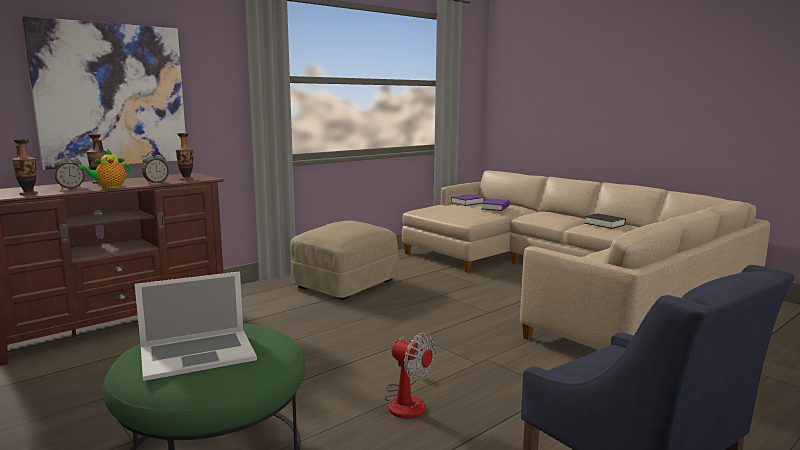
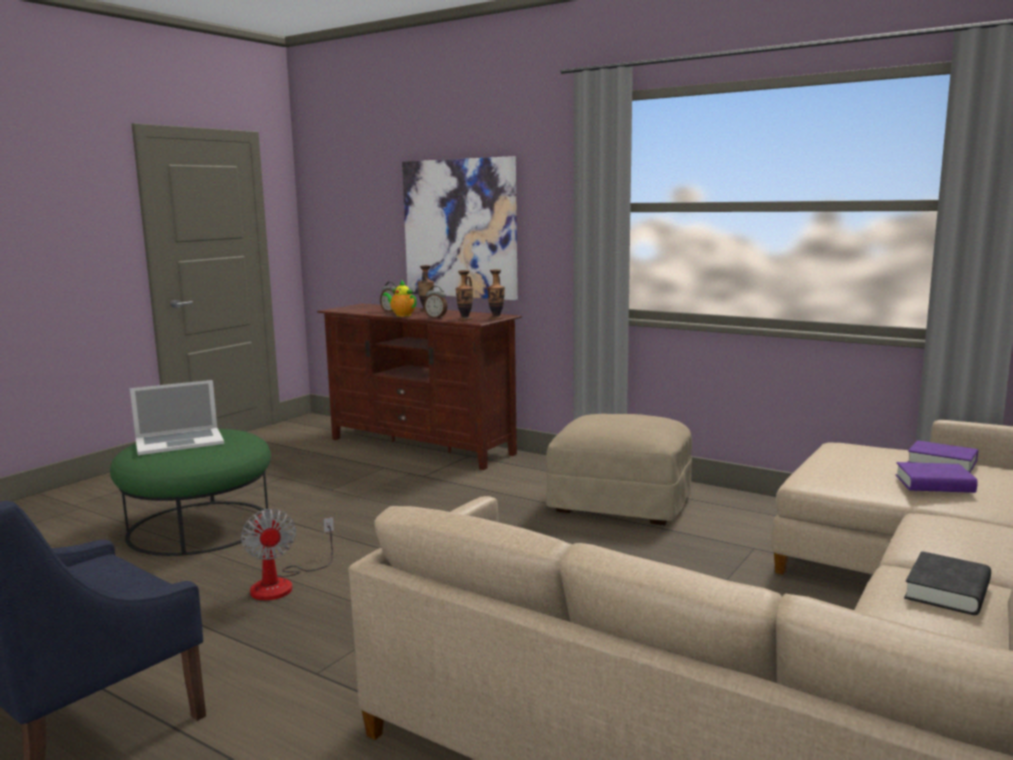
camera: 75 degrees right, 0 degrees up
vase [12,139,38,195] -> vase moved to [487,269,505,319]
laptop [135,271,257,381] -> laptop turned 75 degrees counterclockwise [130,380,224,455]
fan [384,332,436,419] -> fan turned 45 degrees counterclockwise [241,509,334,600]

